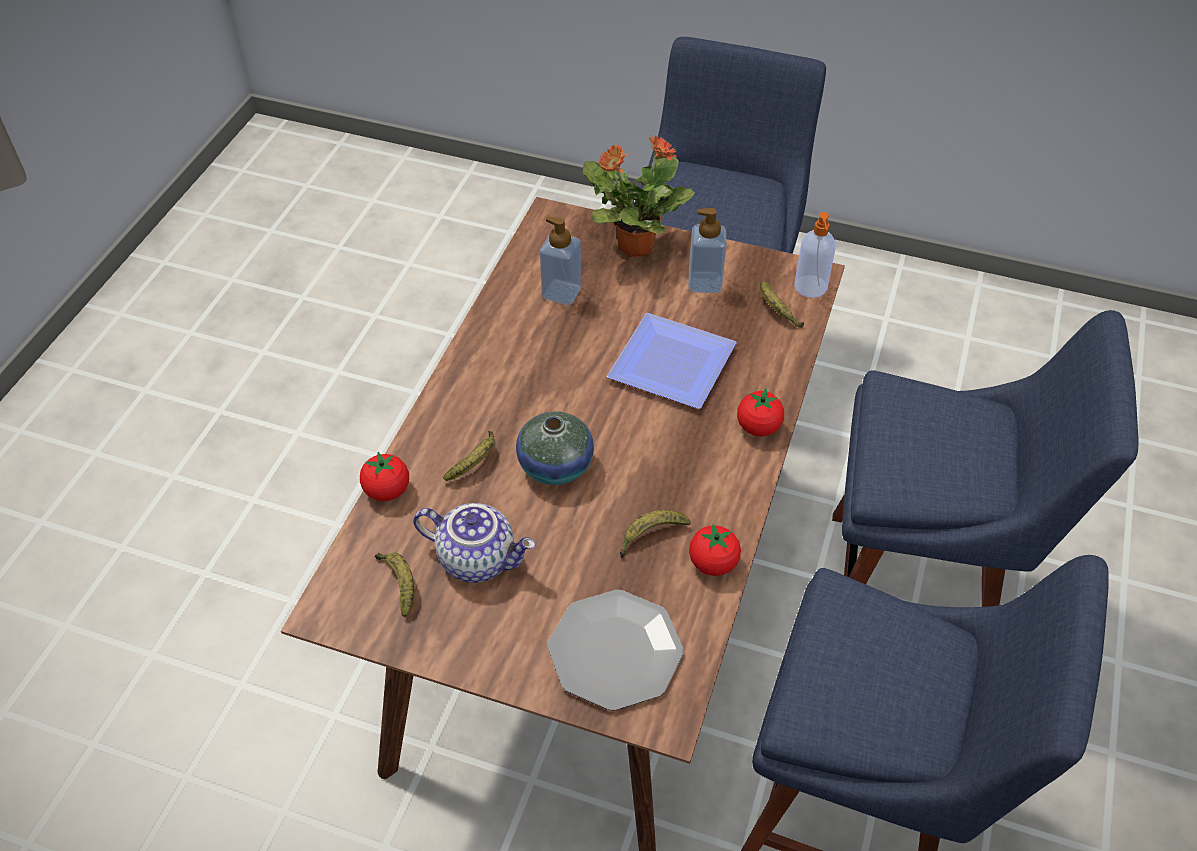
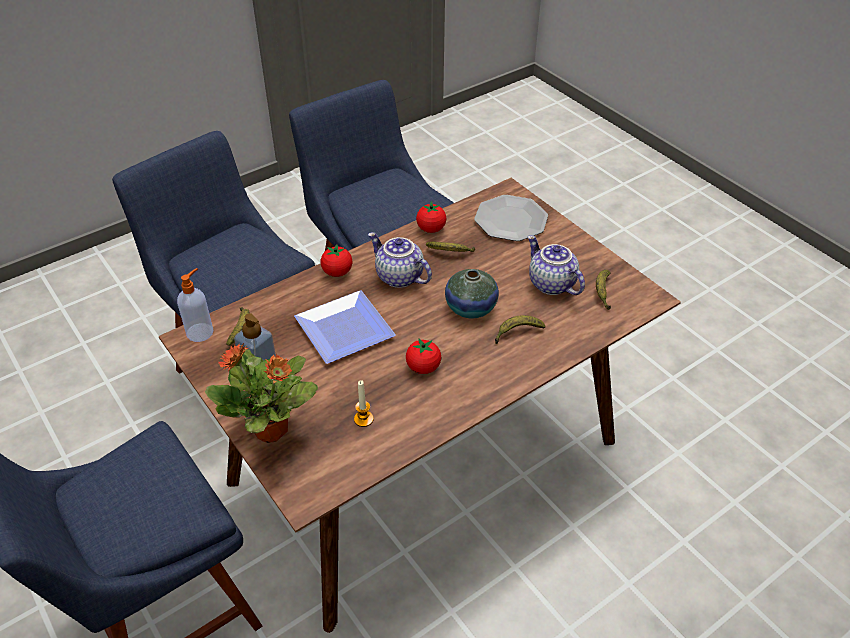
camera: 145 degrees left, 5 degrees down
tomato [360,452,409,501] -> tomato moved to [406,338,441,374]
soap dispenser [540,217,581,305] -> candle [354,380,374,427]
none -> teapot [368,232,432,288]

